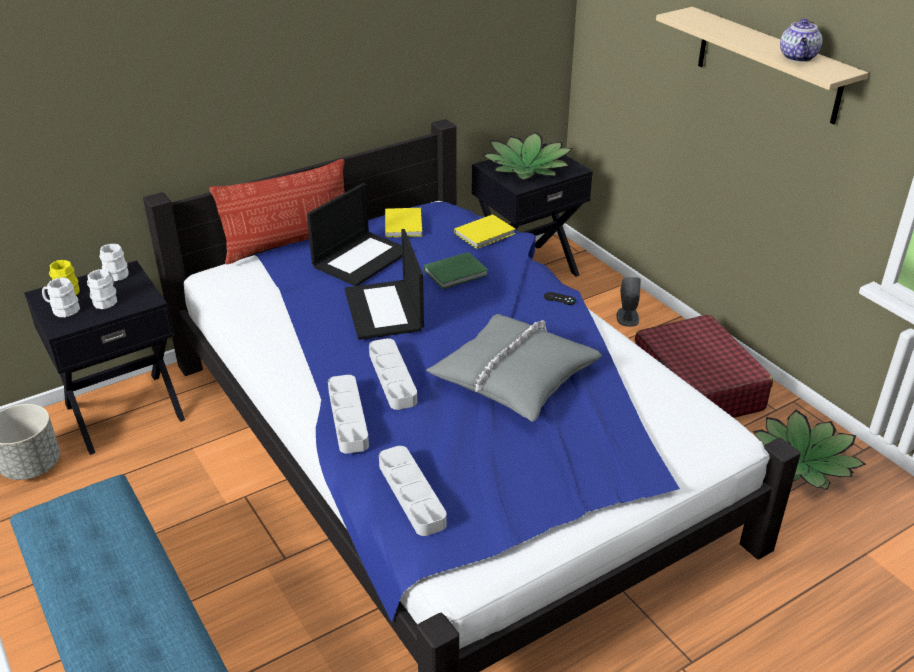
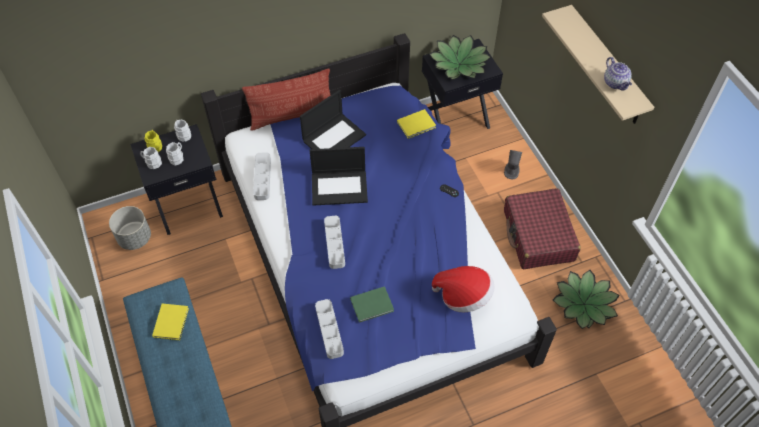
camera: 10 degrees right, 20 degrees up
grey tray [328,375,369,454] -> grey tray moved to [253,152,271,200]
laptop [345,229,424,340] -> laptop turned 90 degrees counterclockwise [310,147,368,206]
yellow book [385,208,422,238] -> yellow book moved to [152,303,189,340]
green book [424,252,488,289] -> green book moved to [350,286,394,323]
grey pillow [426,314,602,422] -> none
teapot [780,18,822,62] -> teapot turned 45 degrees counterclockwise [604,57,632,91]
none -> hat [432,266,495,312]

